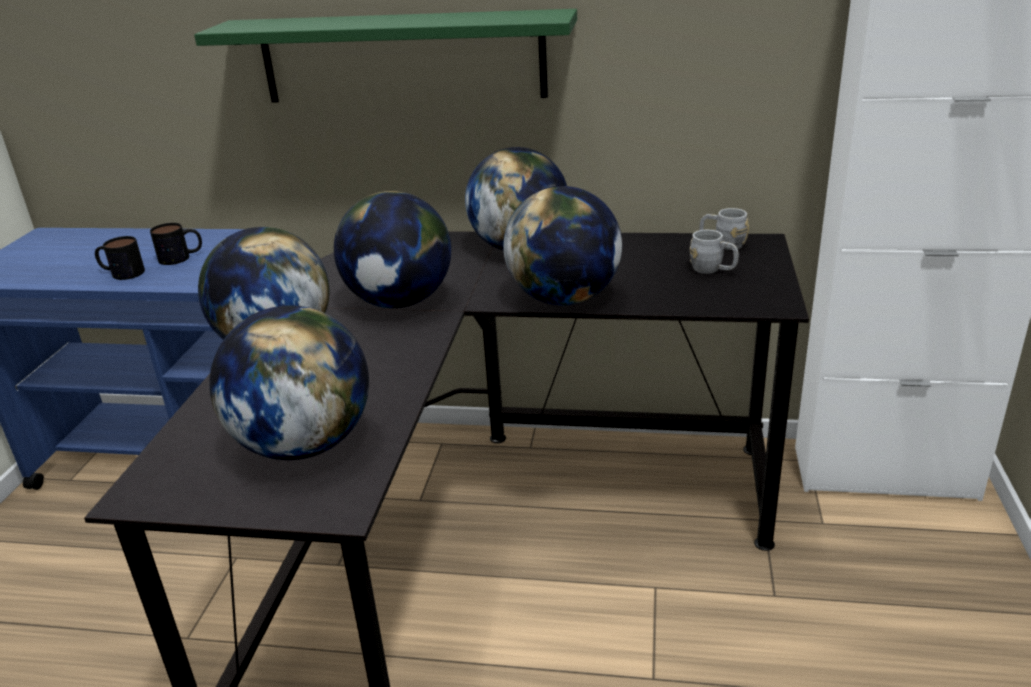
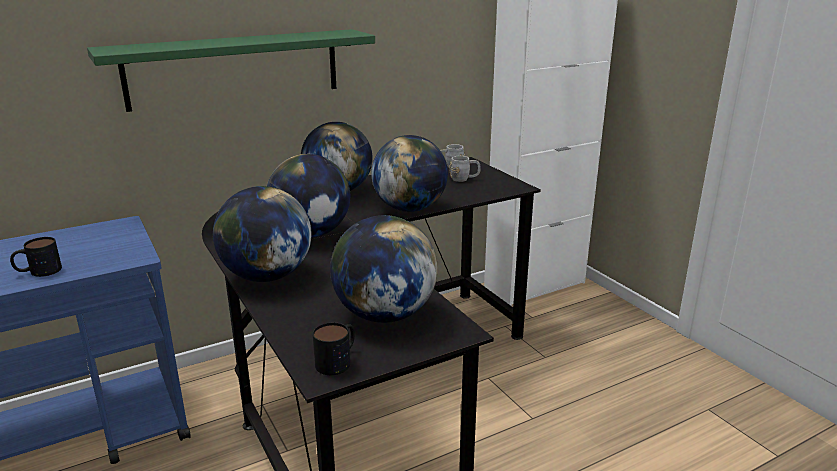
camera: 40 degrees left, 5 degrees down
mug [150,223,202,265] -> mug moved to [313,322,355,375]

